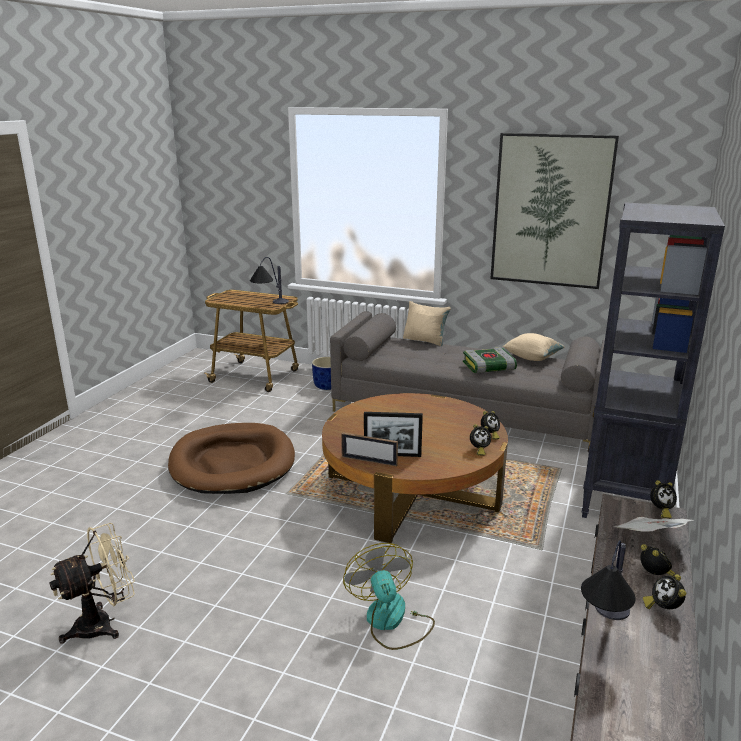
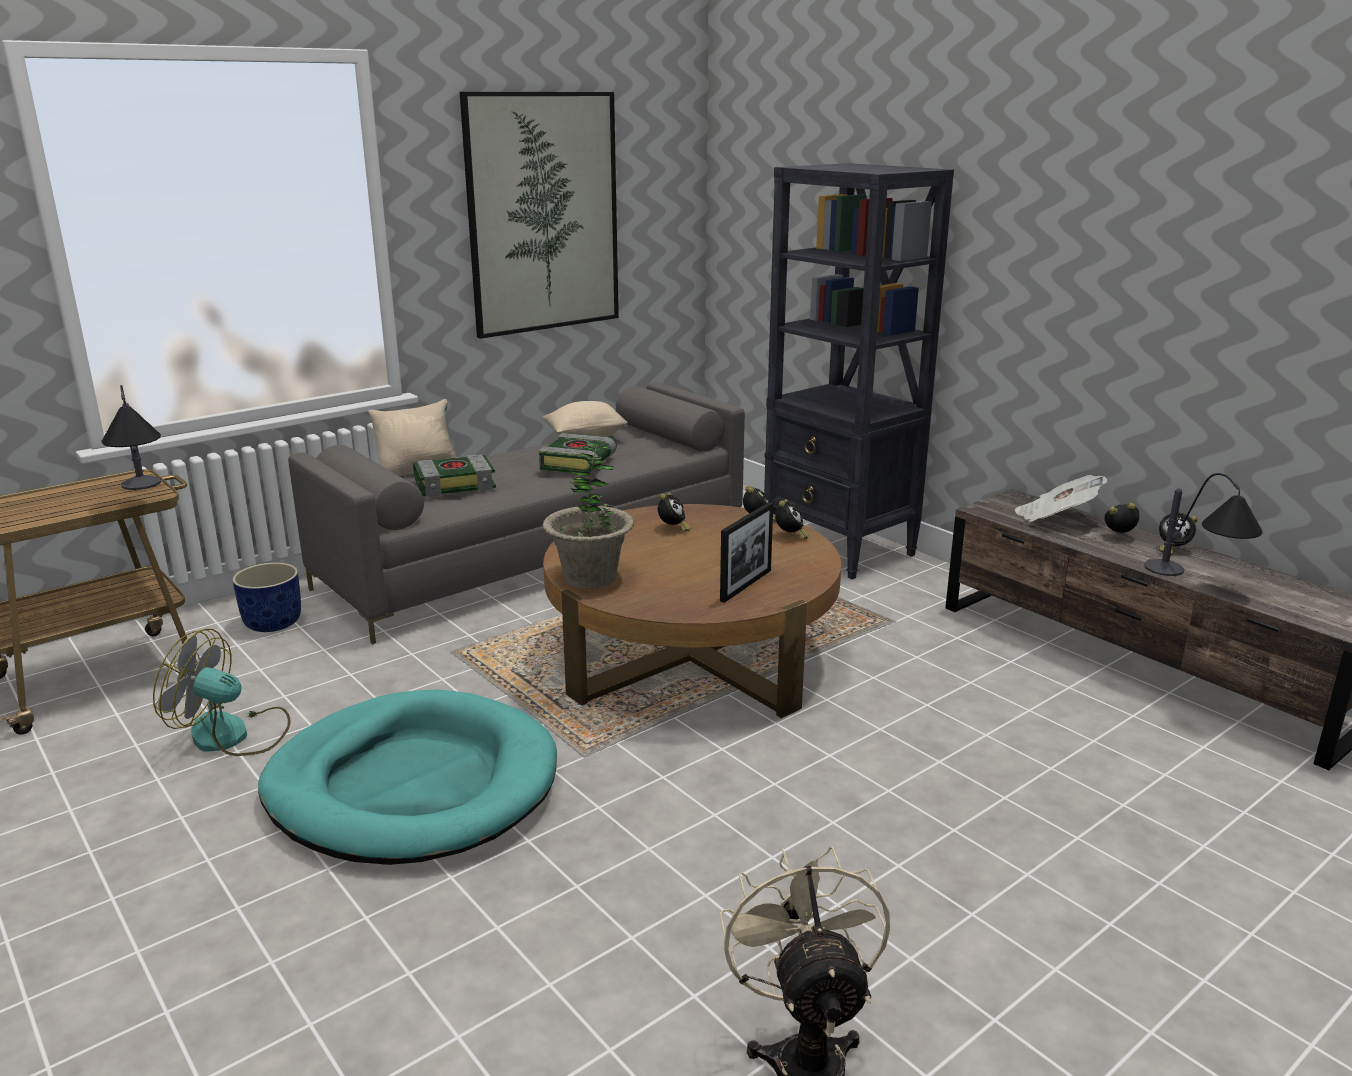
camera: 60 degrees left, 0 degrees up
brown dog bed [168,423,295,494] -> turquoise dog bed [258,690,557,865]
picture frame [341,432,398,467] -> none
fan [343,543,435,650] -> fan moved to [153,629,291,756]
alarm clock [650,480,677,519] -> alarm clock moved to [658,493,691,532]
none -> book [413,454,496,497]
none -> potted plant [543,443,634,588]

